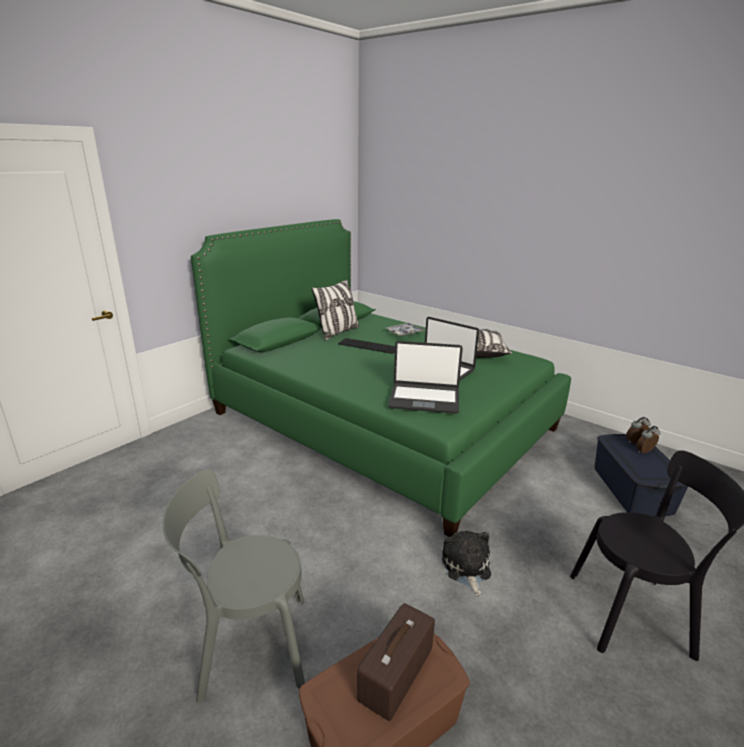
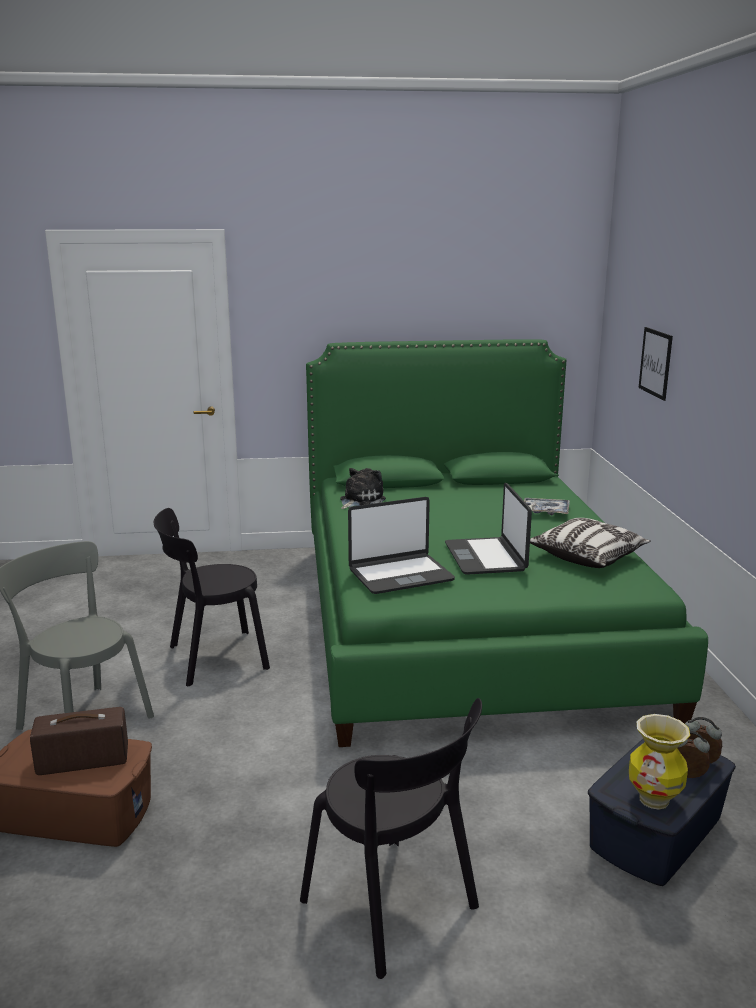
camera: 45 degrees right, 5 degrees down
pillow [311,280,359,341] -> none
keyboard [338,338,395,354] -> none
laptop [389,341,463,414] -> laptop turned 75 degrees counterclockwise [348,497,455,594]
plush toy [442,531,491,596] -> plush toy moved to [340,468,386,509]
none -> black chair [154,508,270,686]
none -> vase [629,714,690,810]
none -> picture [638,327,673,401]

